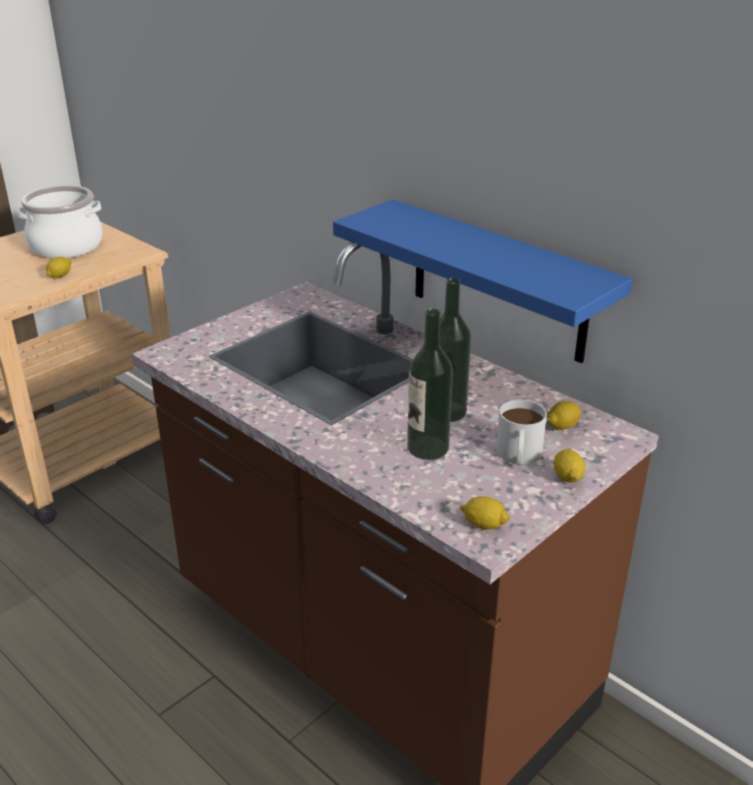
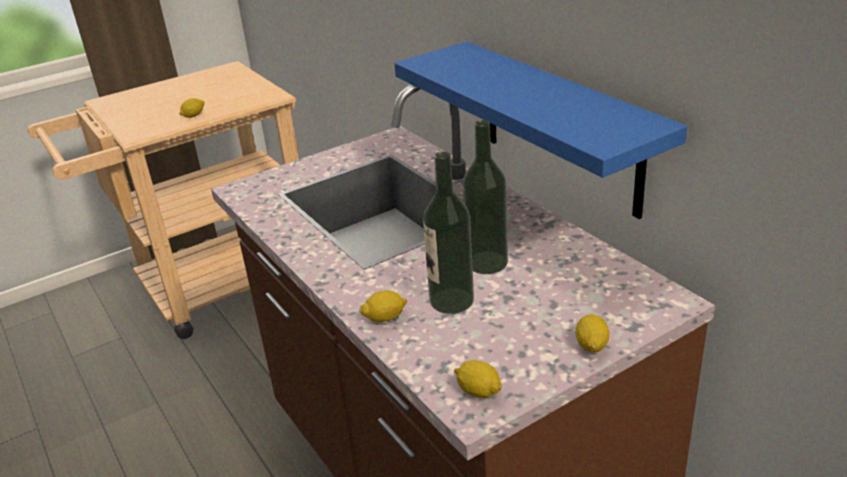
camera: 15 degrees right, 0 degrees up
cooking pot [17,185,103,258] -> none
white mug [496,400,547,465] -> none
lemon [547,401,581,430] -> lemon moved to [359,290,407,322]

